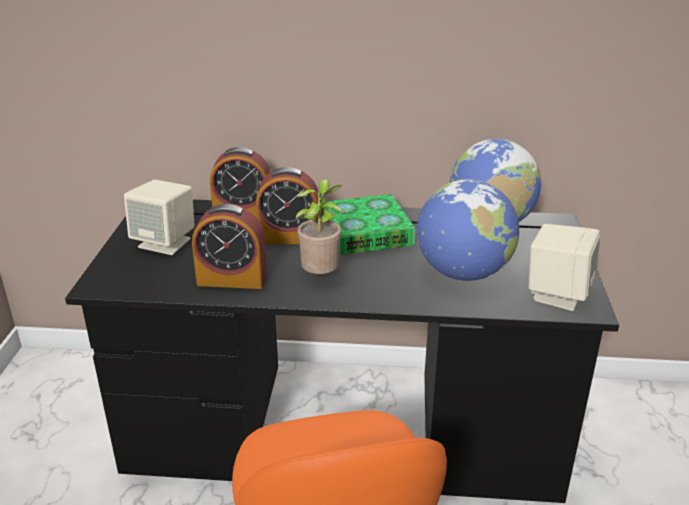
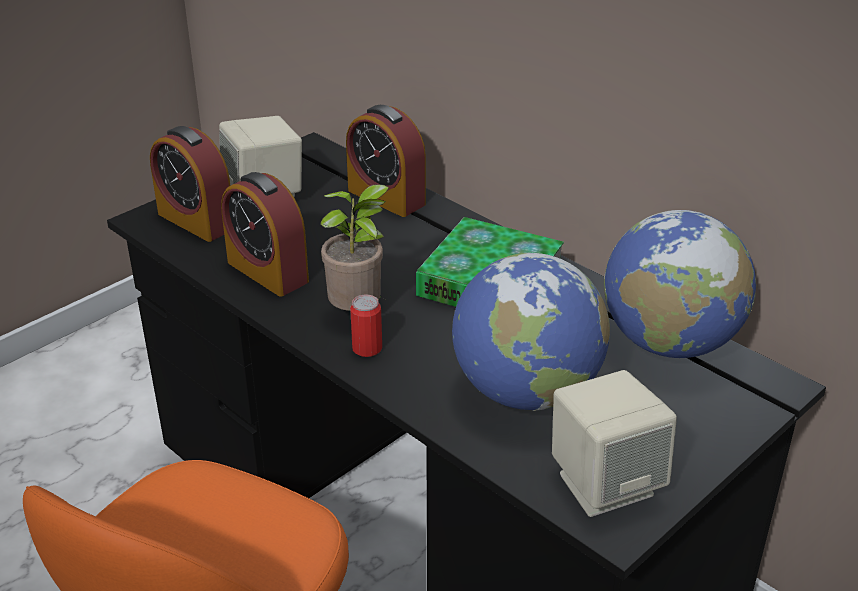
camera: 40 degrees right, 5 degrees up
alarm clock [256,167,318,244] -> alarm clock moved to [150,126,230,242]
none -> can [350,294,382,357]

